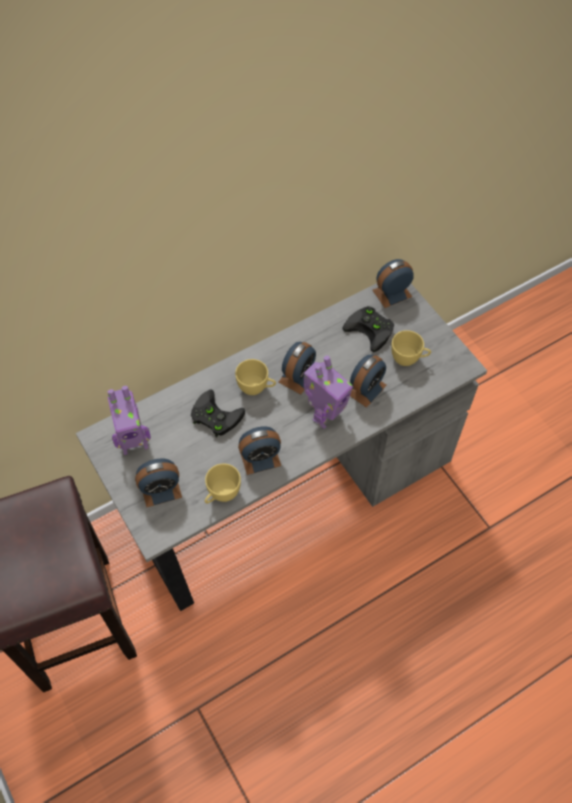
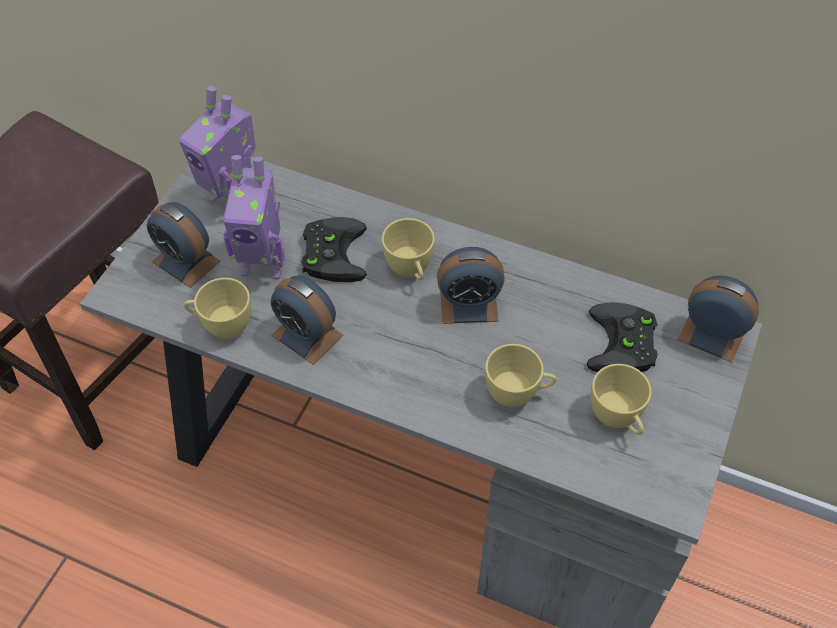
camera: 55 degrees right, 5 degrees down
toy robot [304,356,353,429] -> toy robot moved to [223,155,285,279]
alarm clock [350,355,387,408] -> yellow cup [485,344,557,407]

